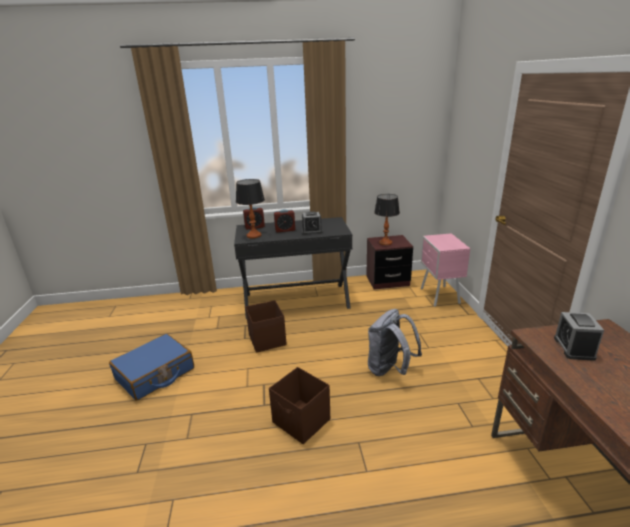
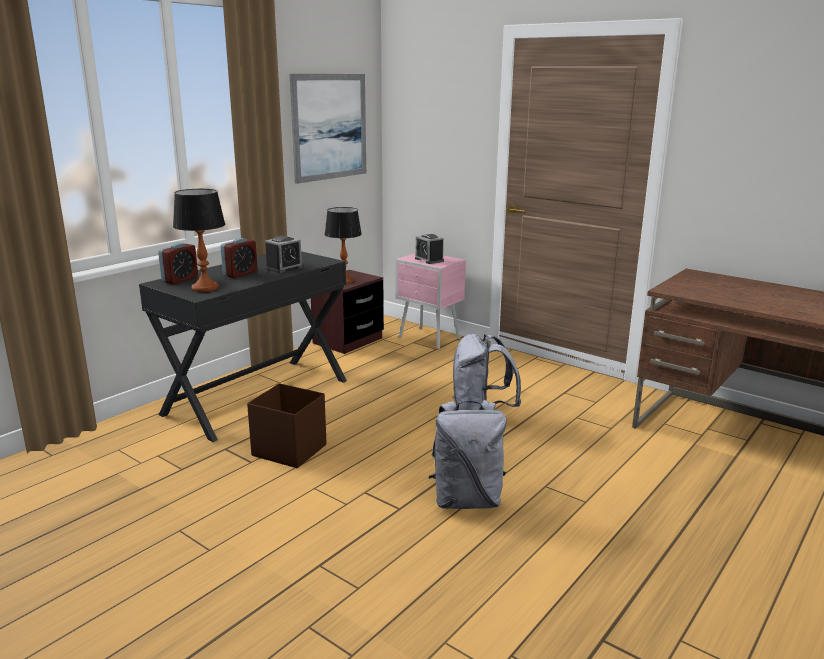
camera: 45 degrees left, 5 degrees down
blue suitcase [109,334,194,401] -> none
brown storage box [269,367,330,444] -> grey backpack [429,400,506,509]
alarm clock [554,312,604,361] -> alarm clock moved to [415,234,444,264]
none -> picture [290,74,366,184]

